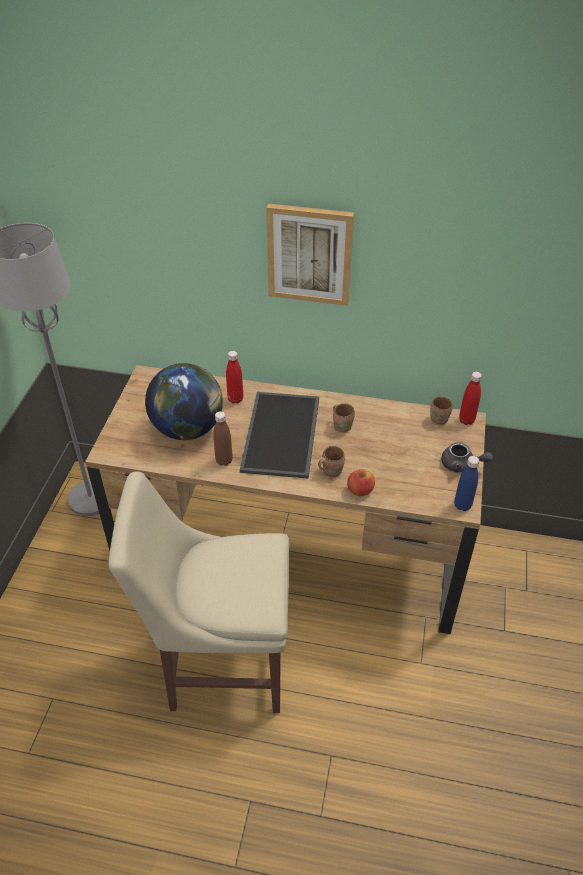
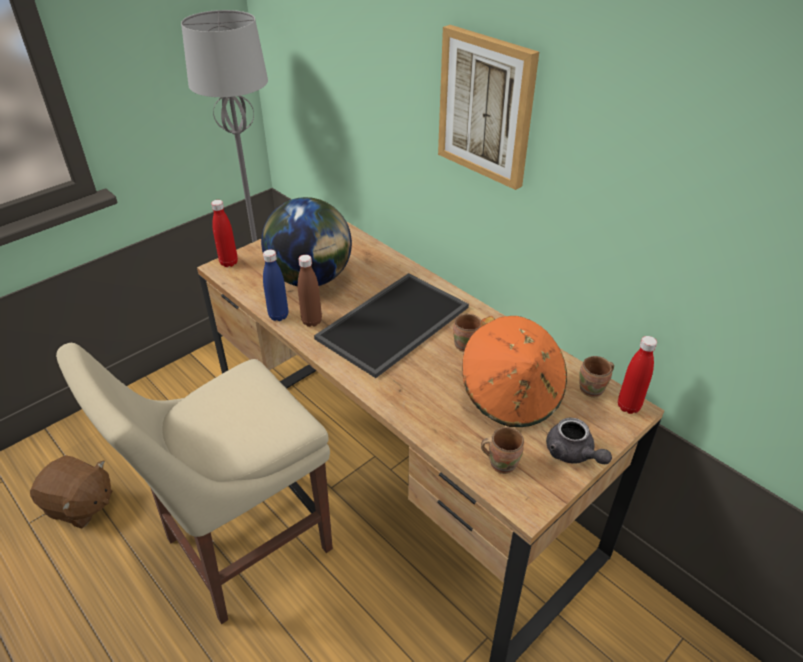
camera: 35 degrees right, 5 degrees down
beige chair [109,472,289,713] -> beige chair turned 75 degrees counterclockwise [56,343,333,624]
red bottle [226,351,243,404] -> red bottle moved to [211,200,238,267]
brown mug [318,446,345,478] -> brown mug moved to [481,427,524,474]
apple [347,469,375,496] -> none
blue bottle [454,456,479,511] -> blue bottle moved to [263,249,288,321]
none -> brown plush toy [30,455,112,529]
none -> orange hat [463,316,567,427]

